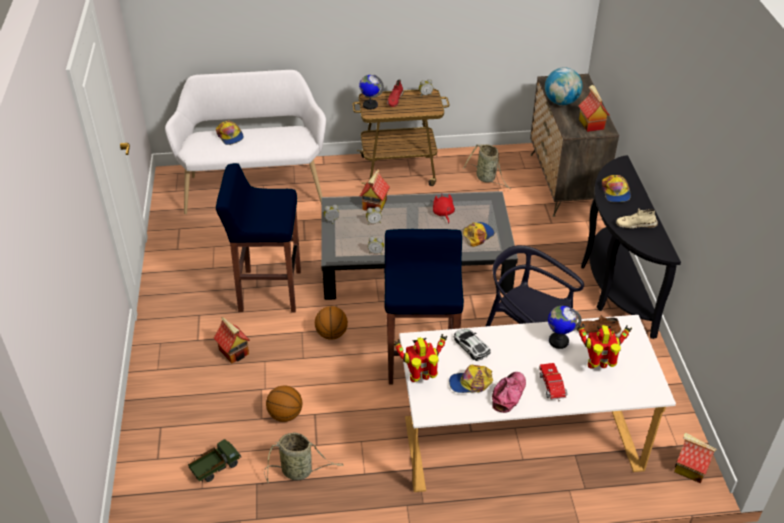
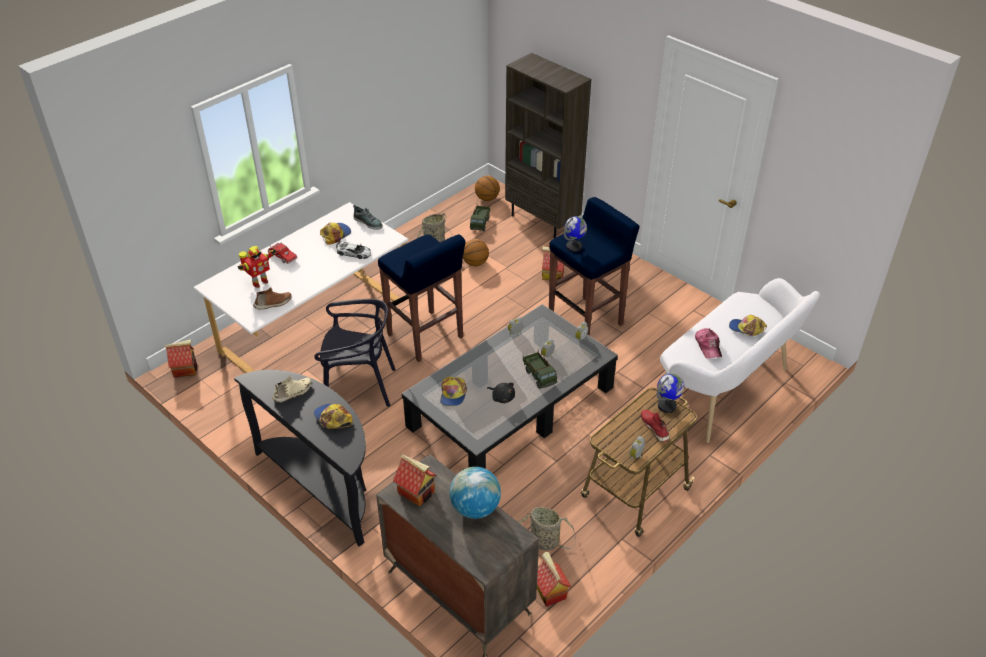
camera: 140 degrees right, 0 degrees up
basketball [315,306,348,340] -> basketball moved to [475,176,500,201]
toy house [359,169,390,212] -> toy house moved to [537,552,571,607]
toy robot [394,334,447,382] -> shoe [353,205,383,230]
red plush toy [433,193,455,223] -> black plush toy [487,383,515,403]
cap [492,372,526,413] -> cap moved to [695,328,722,359]
globe [548,306,582,349] -> globe moved to [564,216,587,252]
none -> brown bookcase [505,53,591,238]
none -> toy truck [522,352,558,389]

